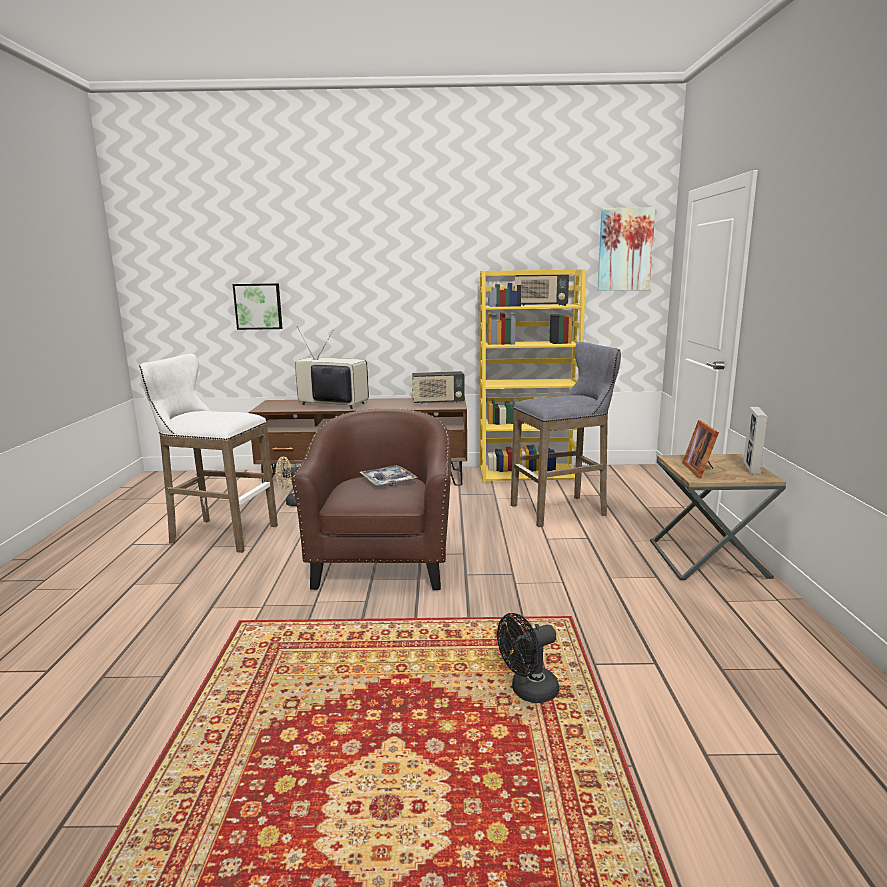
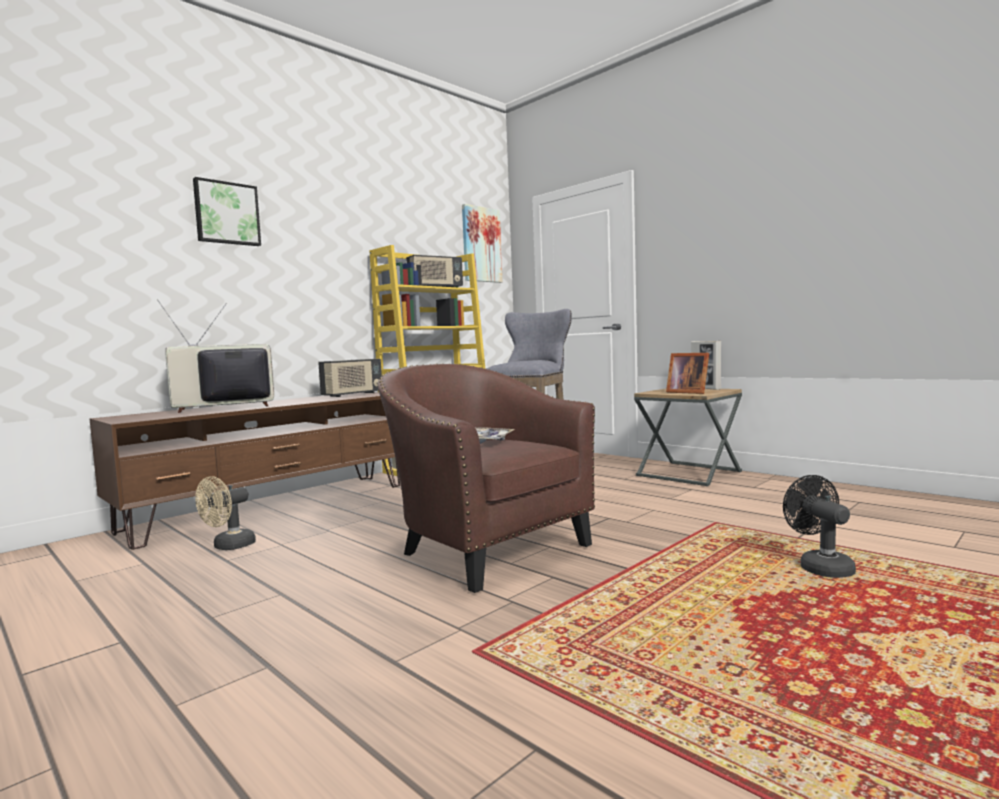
camera: 45 degrees left, 10 degrees down
white stool [139,354,278,553] -> none
picture [233,283,283,330] -> picture moved to [193,177,261,246]
black fan [497,613,559,703] -> black fan turned 150 degrees clockwise [783,475,856,578]

